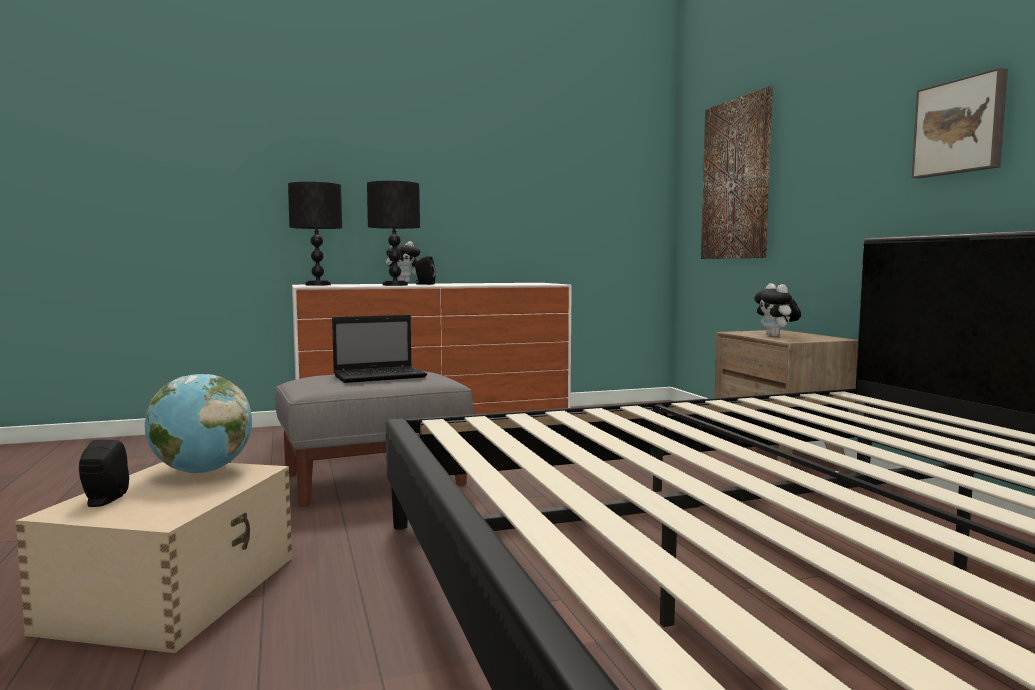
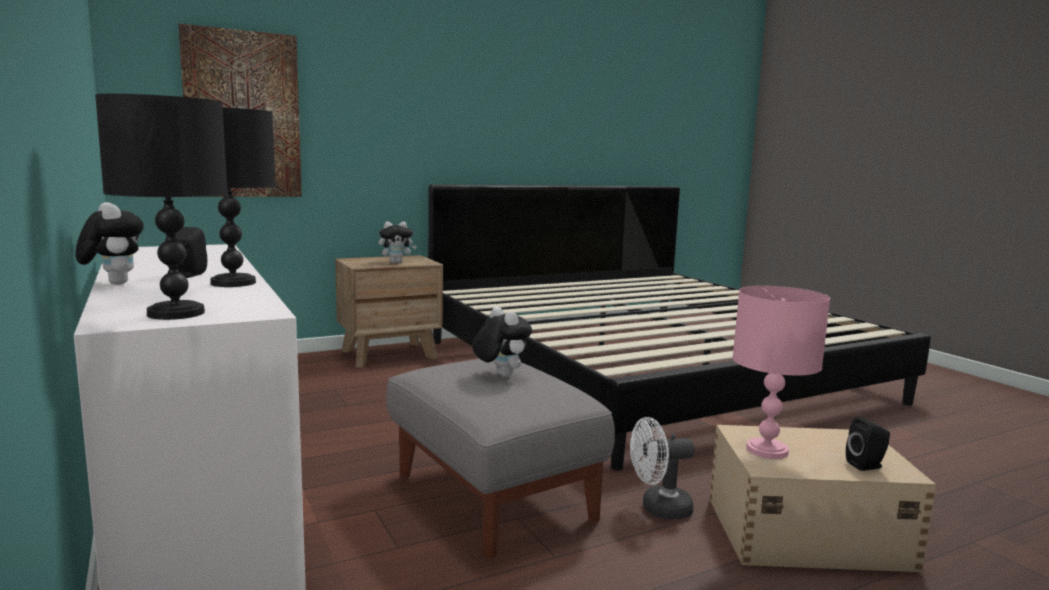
camera: 100 degrees left, 5 degrees up
globe [145,374,252,473] -> pink table lamp [733,286,830,459]
laptop [332,315,427,383] -> plush toy [472,307,532,377]
picture [912,68,1008,178] -> none
none -> white fan [630,417,695,520]

